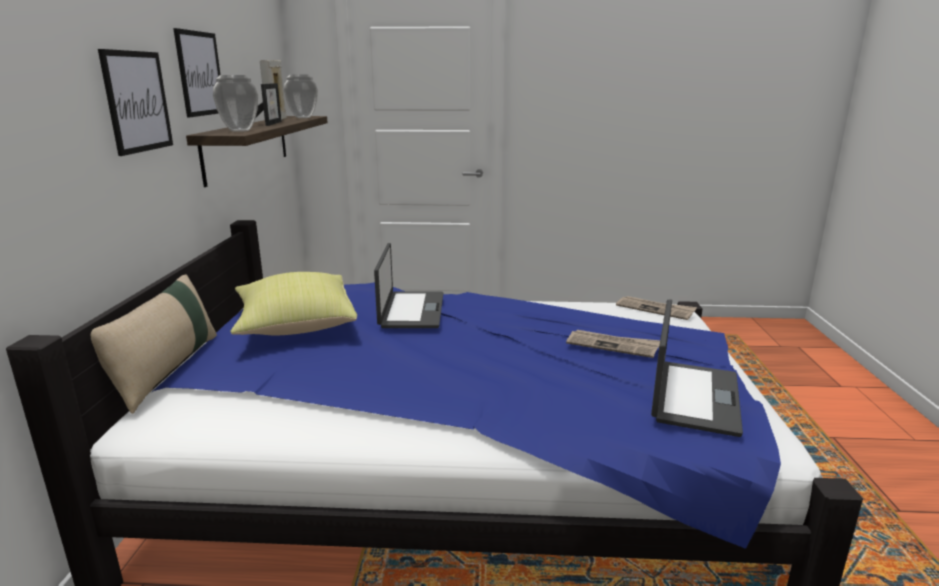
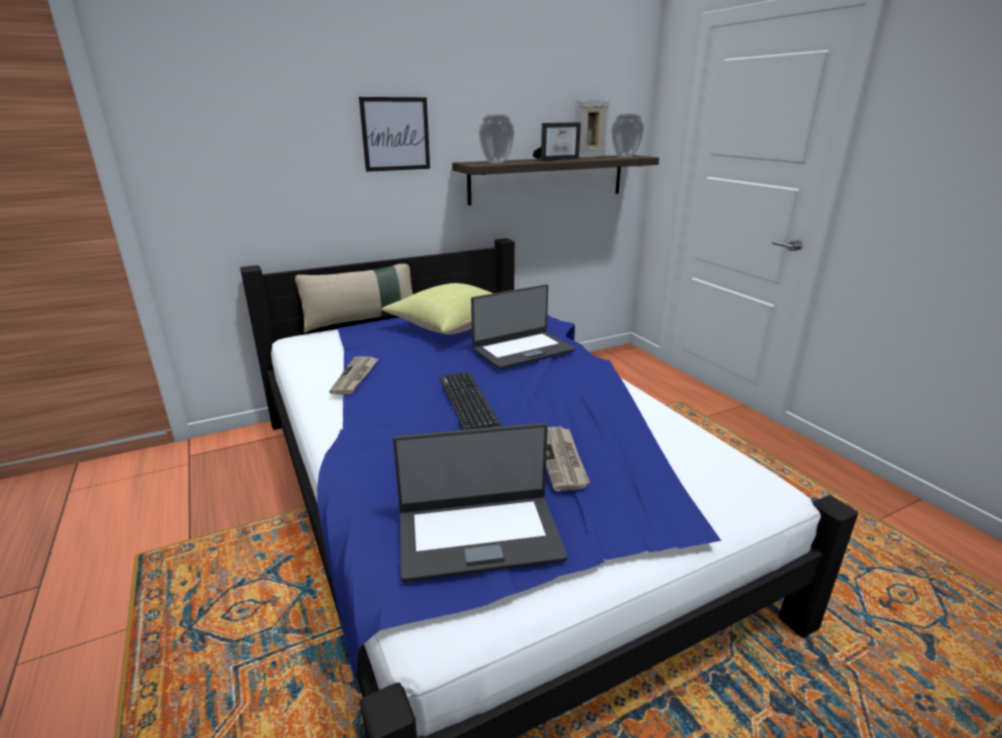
camera: 60 degrees right, 5 degrees up
picture [173,28,220,117] -> none
newspaper [616,296,697,320] -> newspaper moved to [329,356,378,395]
none -> keyboard [440,372,502,430]

